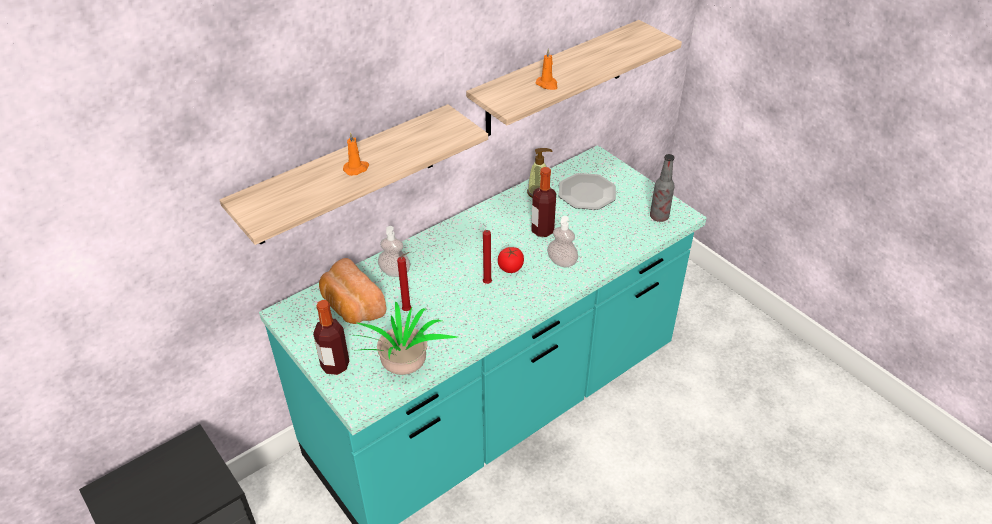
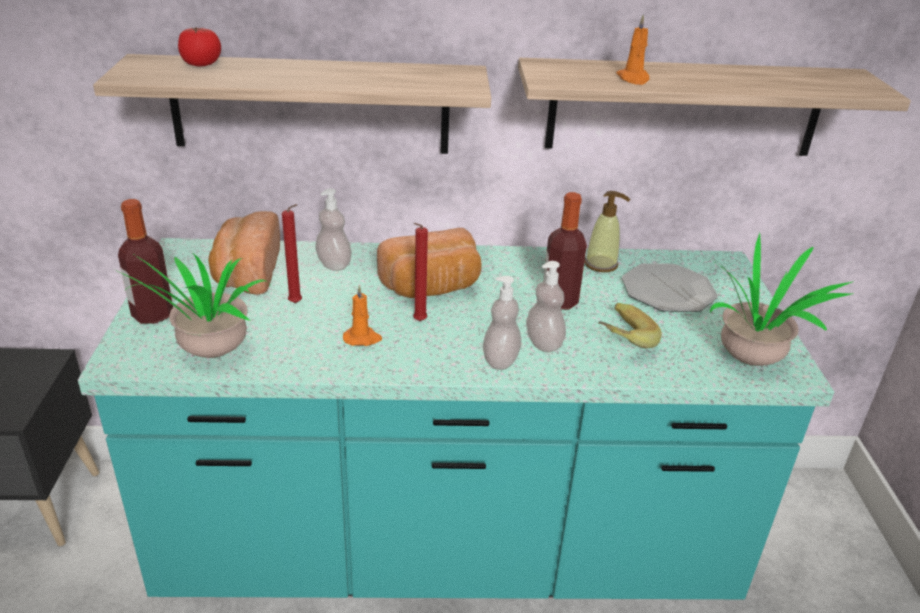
camera: 35 degrees right, 10 degrees down
orange candle [343,132,369,176] -> orange candle moved to [343,285,382,346]
tomato [498,247,524,273] -> tomato moved to [178,27,221,66]
bottle [650,154,675,222] -> potted plant [710,233,854,366]
none -> bread [377,228,482,298]
none -> soap dispenser [483,276,522,370]
none -> banana [598,303,662,348]

